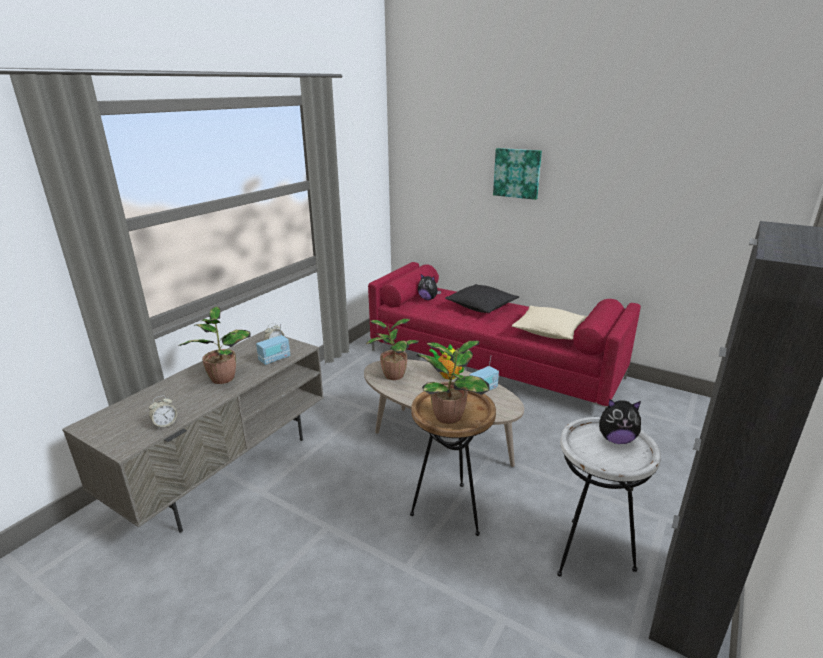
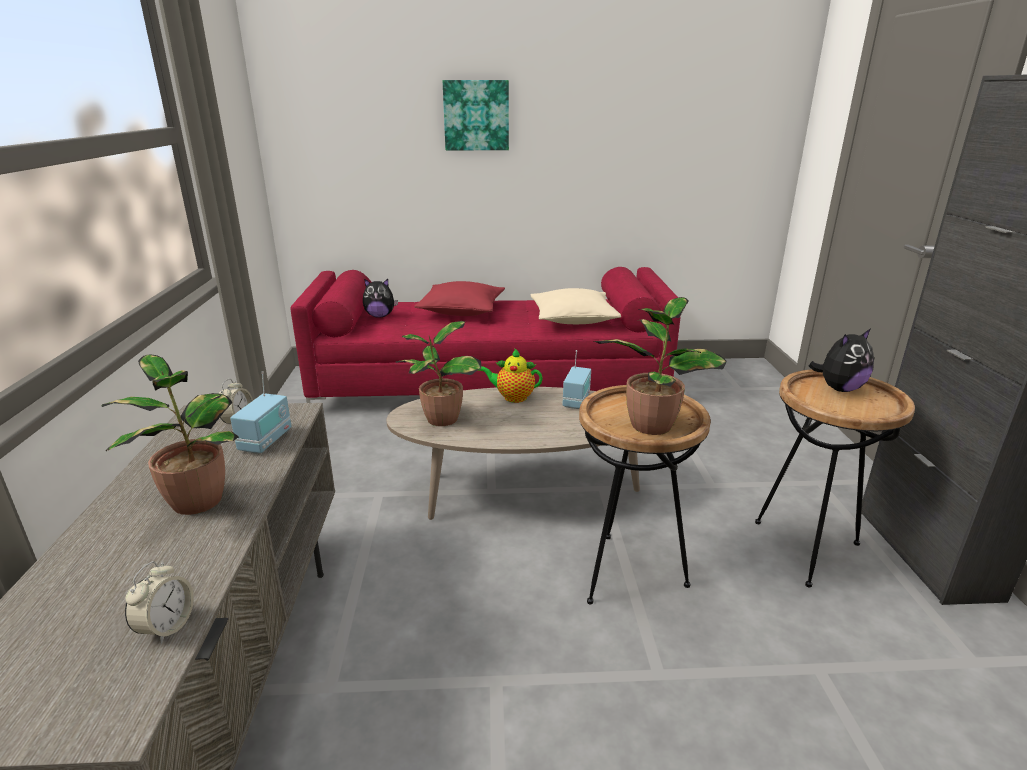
camera: 35 degrees left, 0 degrees up
black pillow [445,284,519,313] -> red pillow [414,281,505,316]
white side table [557,417,661,577] -> brown side table [755,370,915,588]

